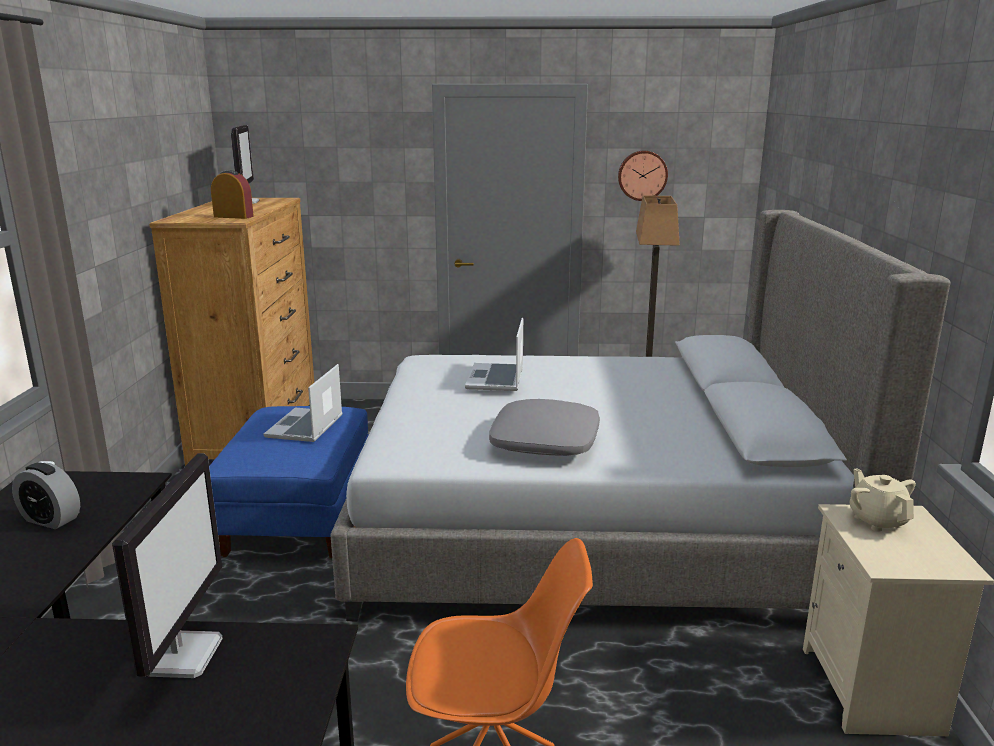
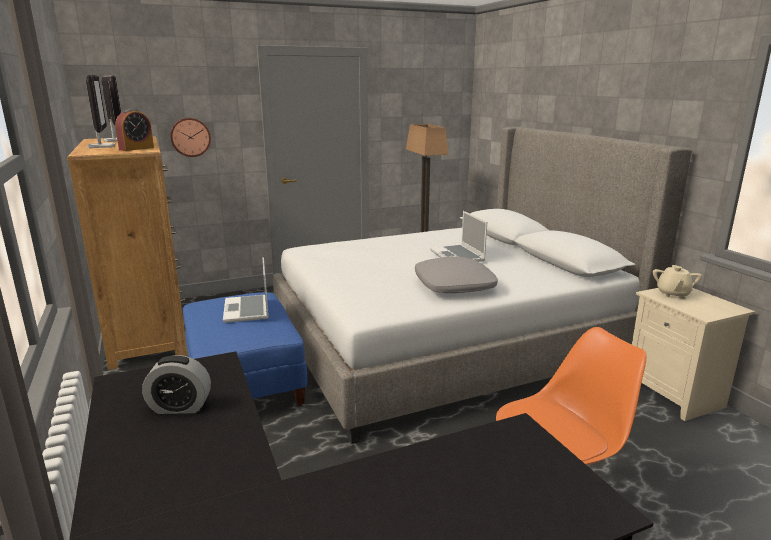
camera: 25 degrees left, 0 degrees up
monitor [112,453,223,678] -> monitor moved to [86,75,115,148]
alarm clock [211,170,254,219] -> alarm clock turned 135 degrees clockwise [115,109,154,151]
laptop [465,318,523,391] -> laptop moved to [430,211,487,262]
wall clock [618,151,668,201] -> wall clock moved to [170,118,211,157]
beige teapot [849,468,916,532] -> beige teapot turned 120 degrees counterclockwise [653,265,702,299]

